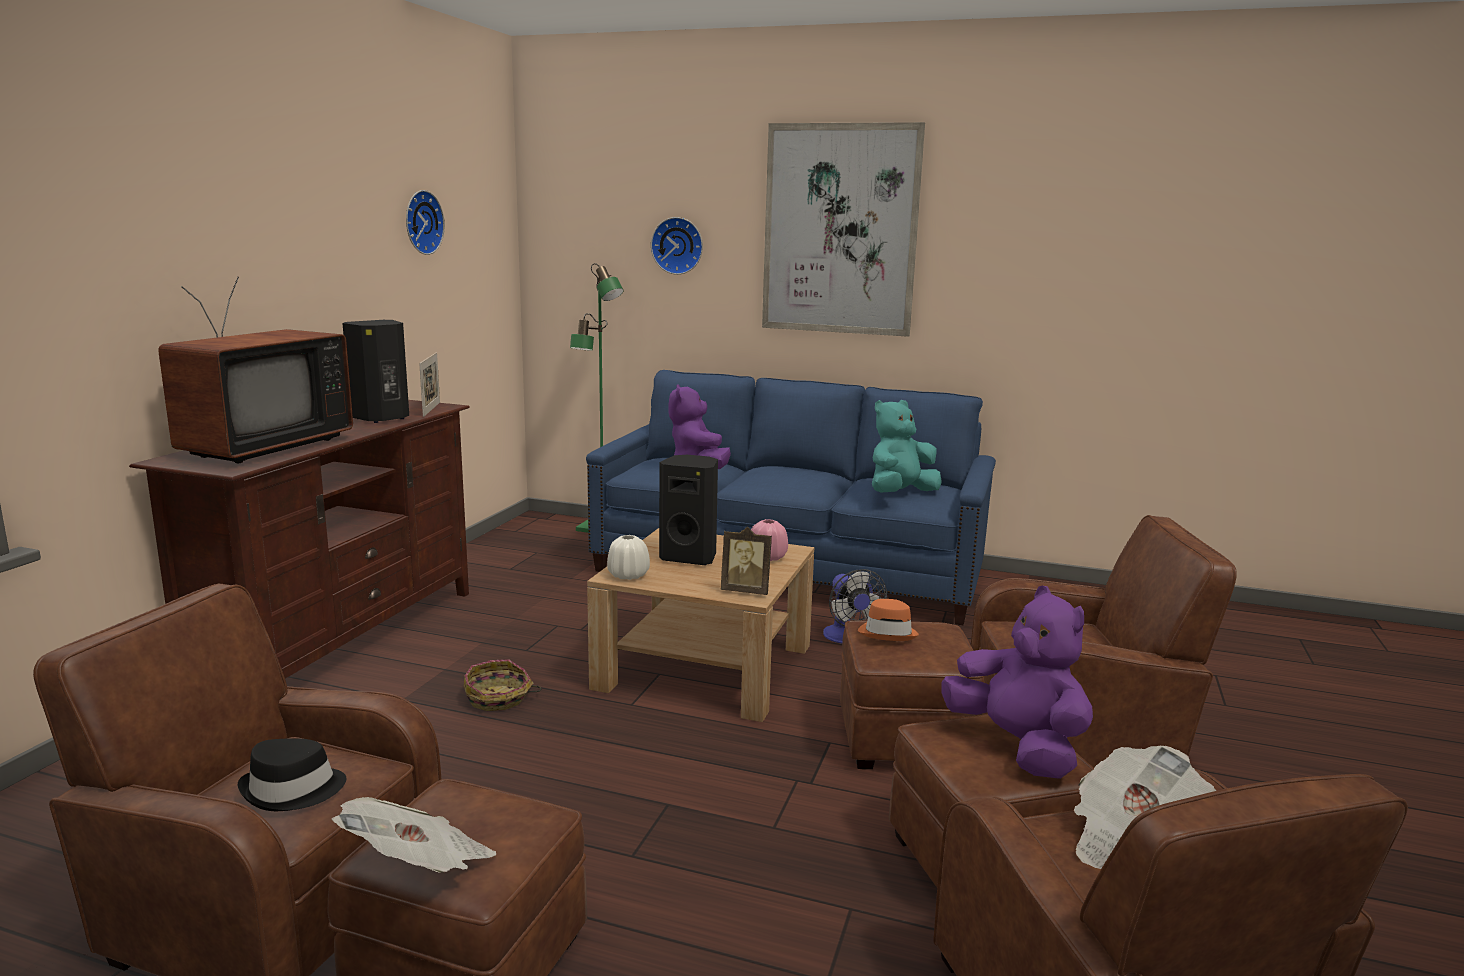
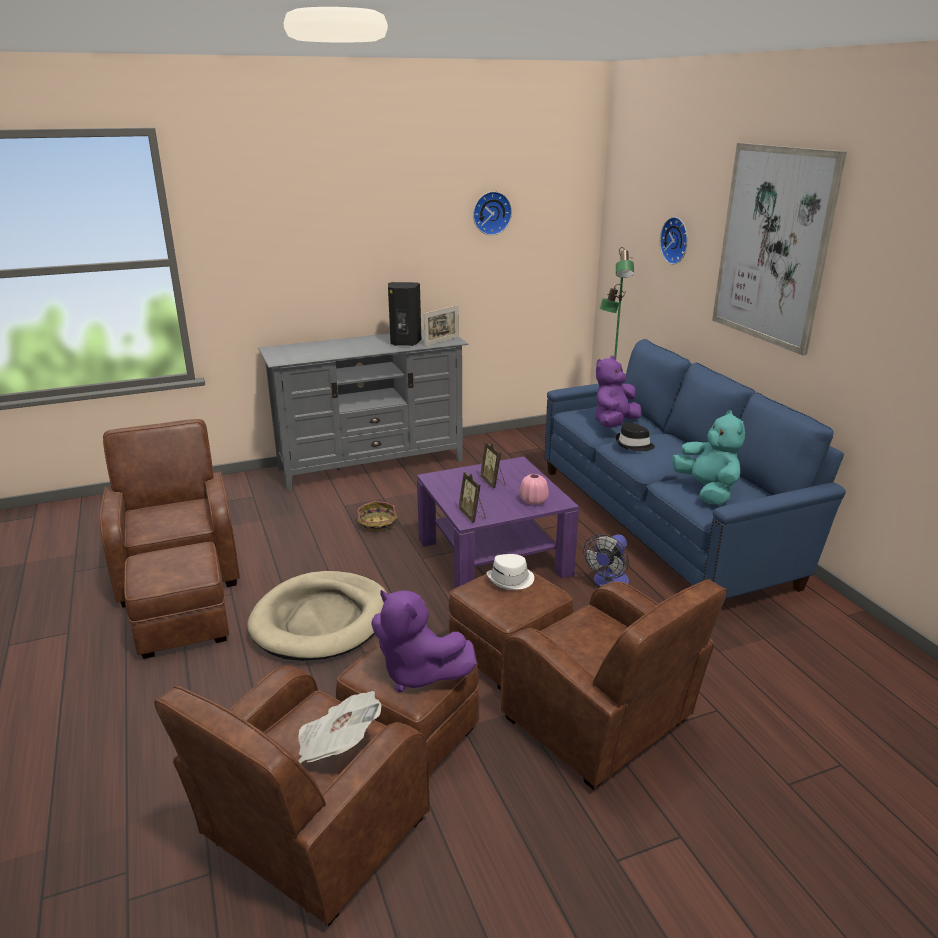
camera: 50 degrees right, 10 degrees up
brown tv stand [129,400,470,678] -> grey tv stand [258,330,468,491]
television [158,277,353,464] -> none
black hat [238,738,347,811] -> black hat moved to [615,422,655,451]
newspaper [332,797,496,873] -> none
brown coffee table [587,528,814,722] -> purple coffee table [417,457,579,588]
white vase [607,535,650,580] -> none
black speaker [659,455,718,565] -> picture frame [480,442,505,489]
orange hat [858,599,919,641] -> white hat [487,554,534,590]
turquoise plush toy [872,400,942,493] -> turquoise plush toy turned 60 degrees clockwise [672,410,745,506]
purple plush toy [941,586,1093,779] -> purple plush toy turned 105 degrees clockwise [371,590,477,692]
none -> beige dog bed [247,571,387,661]

